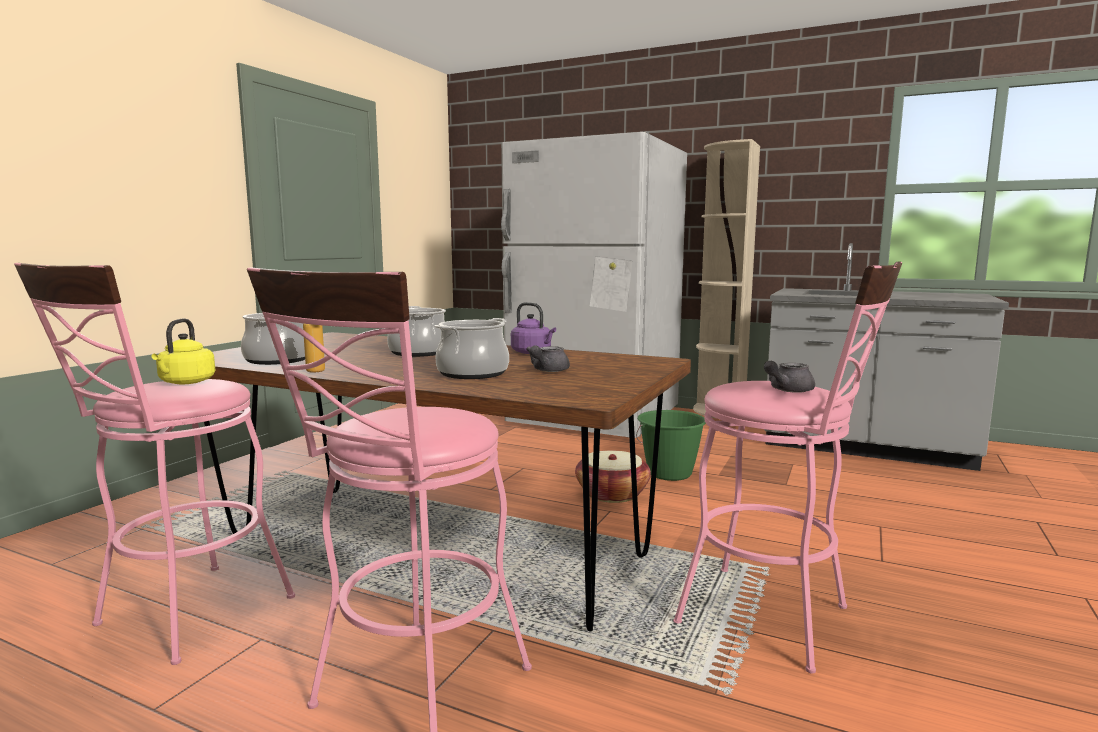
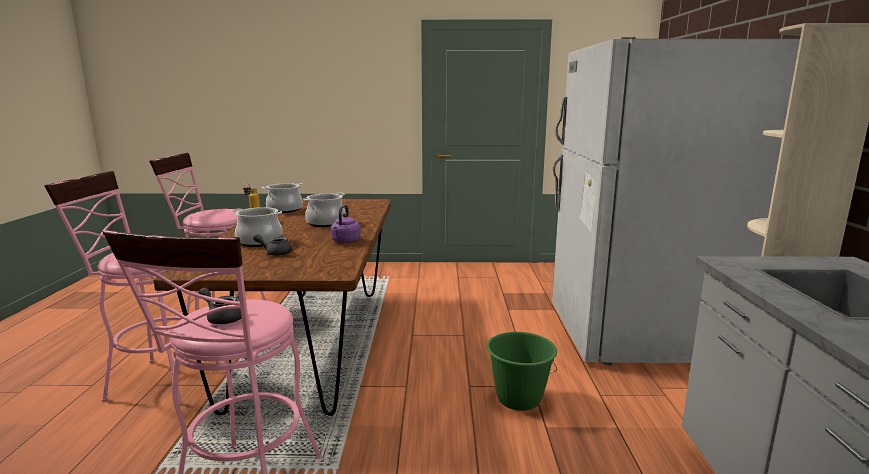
camera: 65 degrees right, 5 degrees up
yellow kettle [152,318,215,384] -> none
basket [575,451,651,503] -> none

